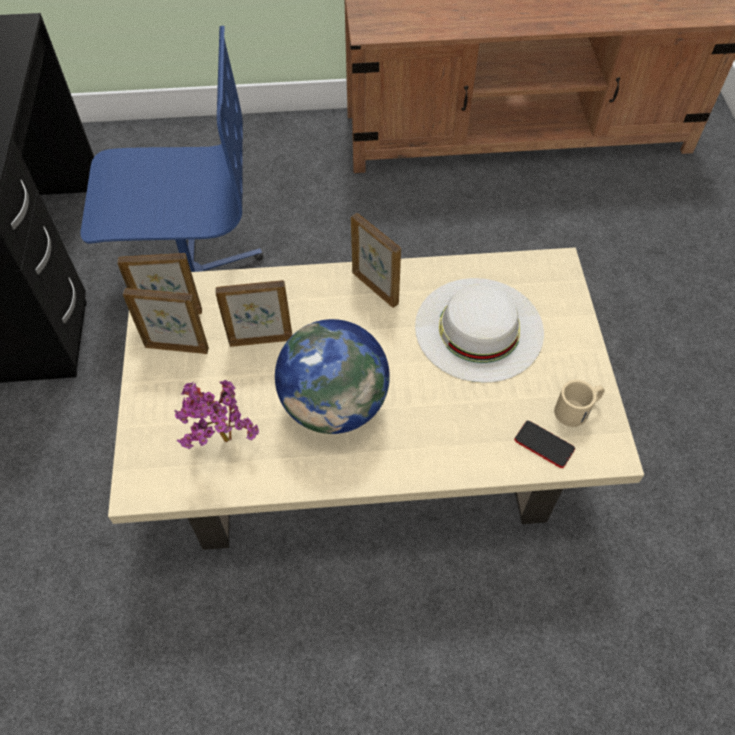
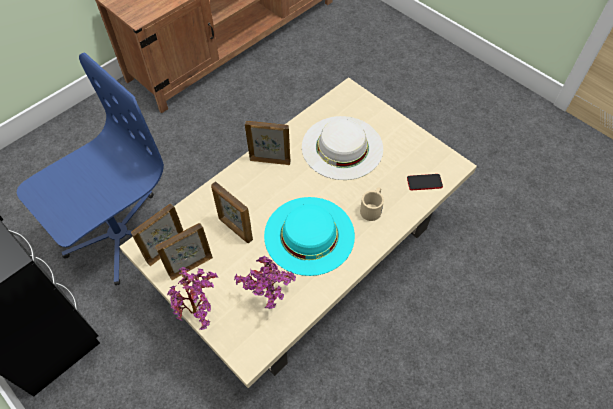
camera: 40 degrees left, 0 degrees up
picture frame [215,280,292,347] -> picture frame turned 90 degrees counterclockwise [211,181,253,243]
globe [275,319,390,434] -> turquoise hat [264,197,355,276]
beige mug [554,380,605,427] -> beige mug moved to [360,187,384,221]
none -> potted plant [167,267,218,330]

